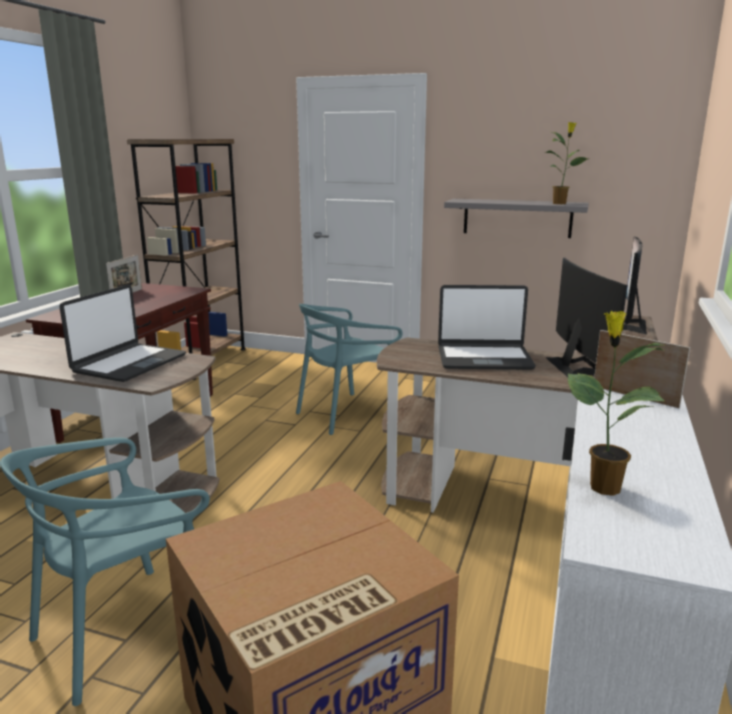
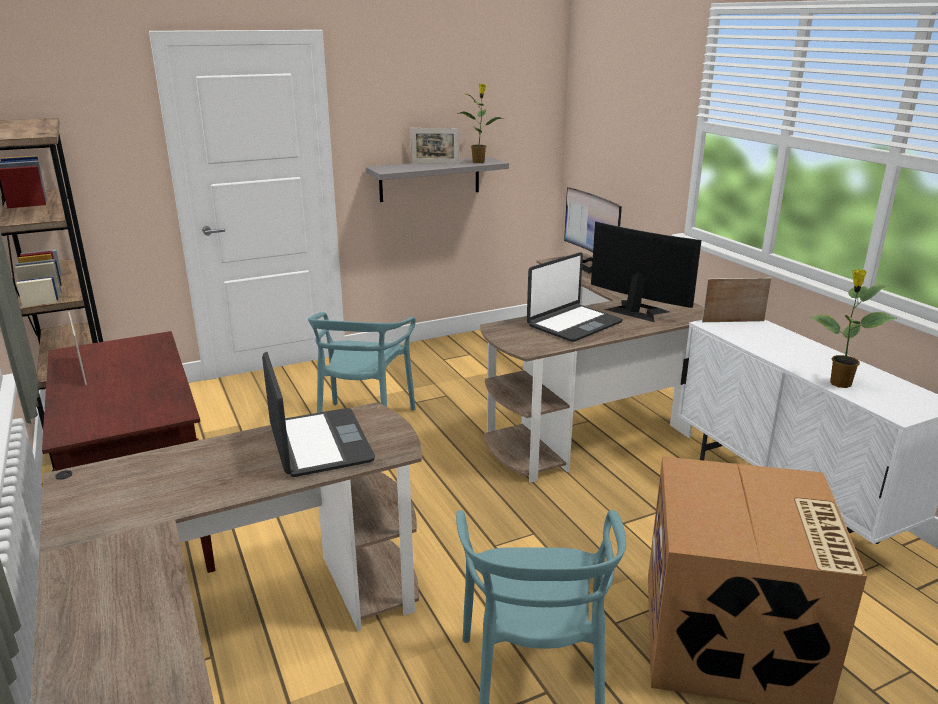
camera: 45 degrees left, 5 degrees up
none -> picture frame [410,128,459,164]

